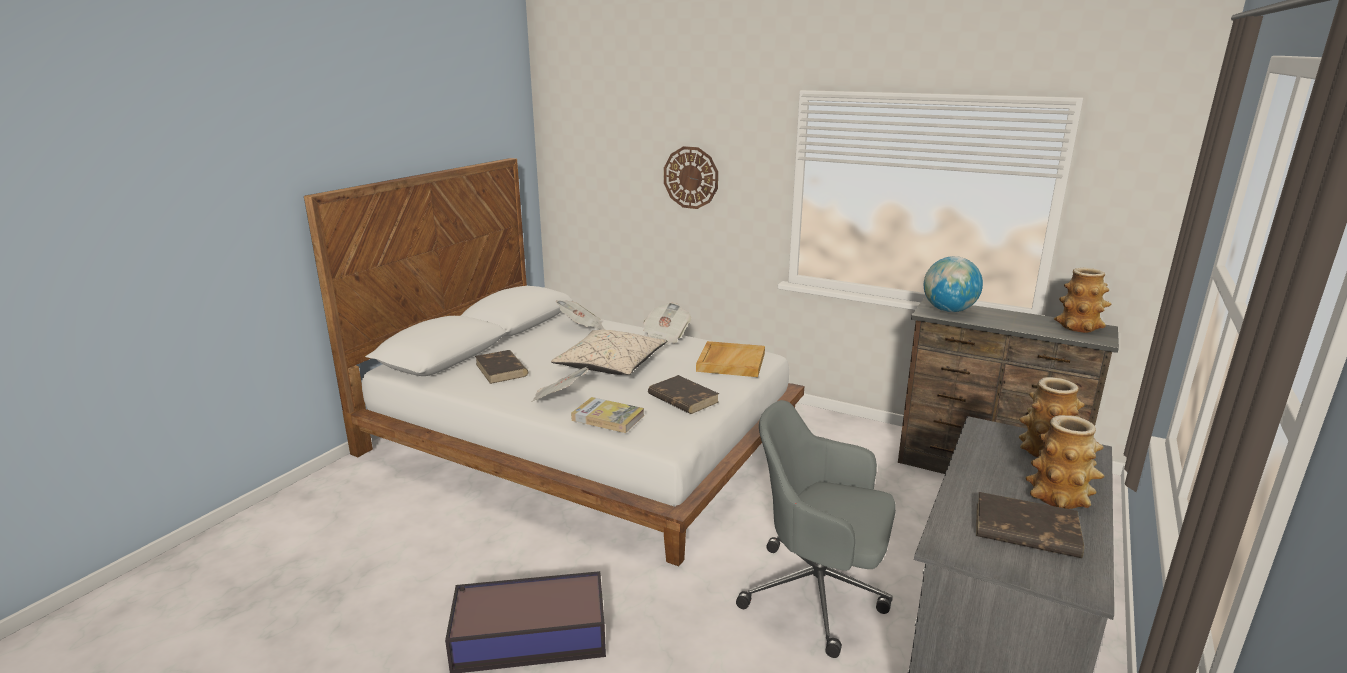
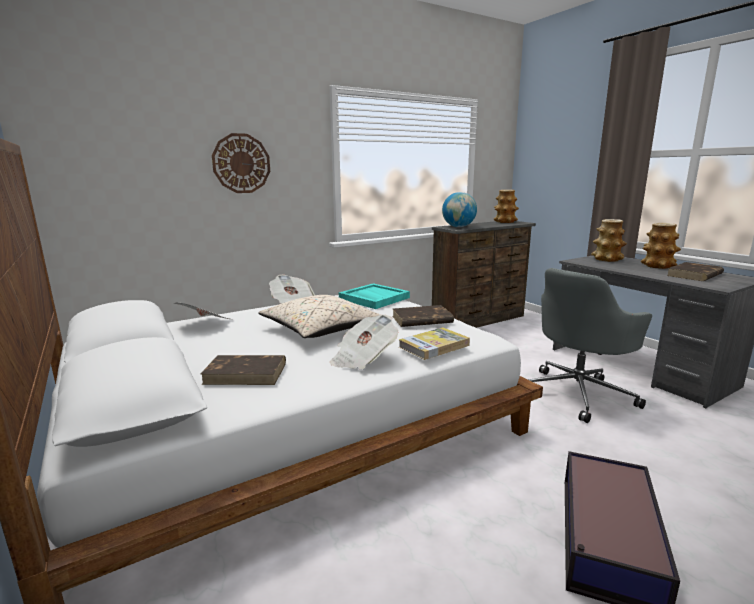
camera: 60 degrees left, 5 degrees down
beige tray [696,341,765,377] -> turquoise tray [339,283,410,309]

